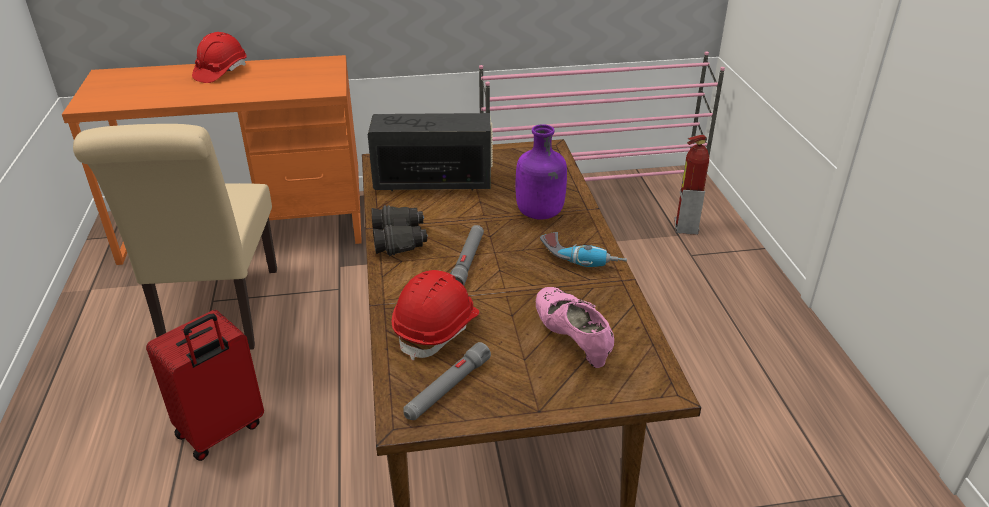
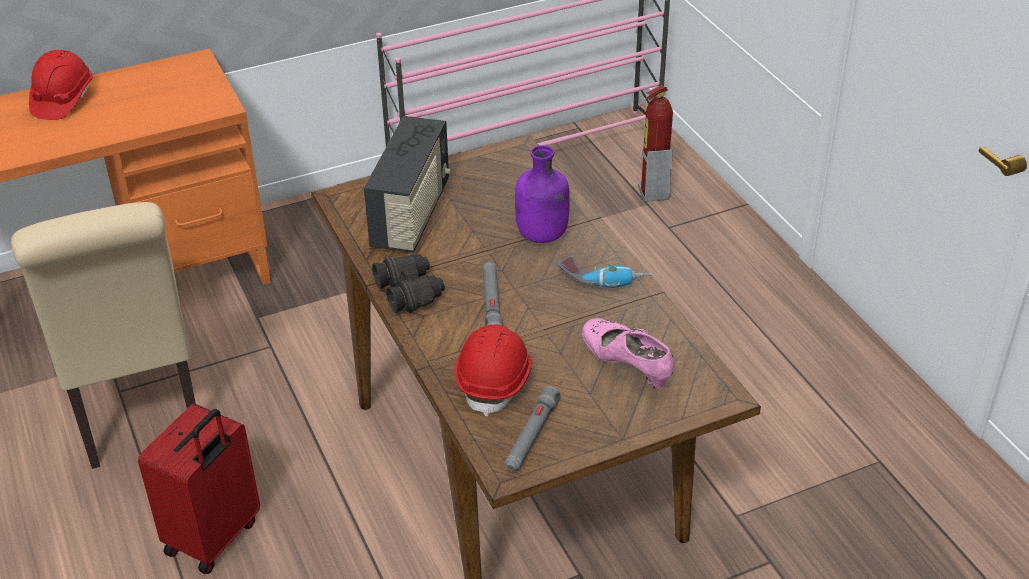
camera: 15 degrees left, 5 degrees up
radio [368,113,493,191] -> radio turned 120 degrees clockwise [364,116,451,253]

